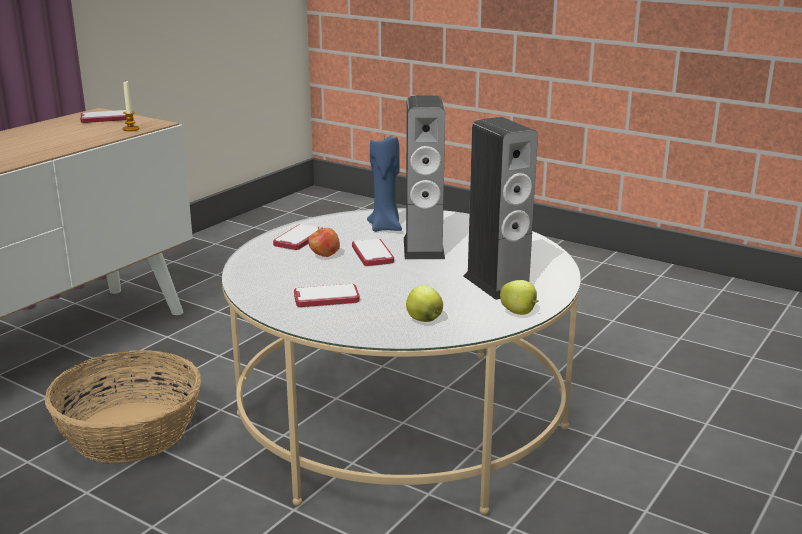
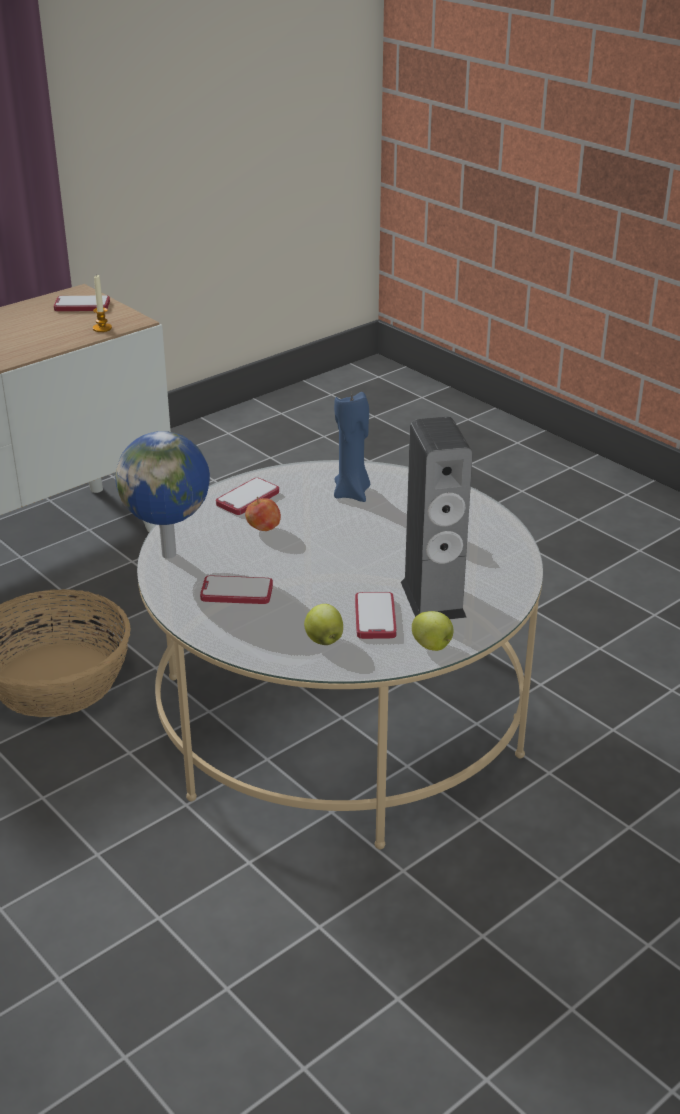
camera: 15 degrees right, 10 degrees up
phone [352,239,394,266] -> phone moved to [355,592,397,639]
speaker [404,95,445,259] -> none
none -> globe [115,431,210,559]

